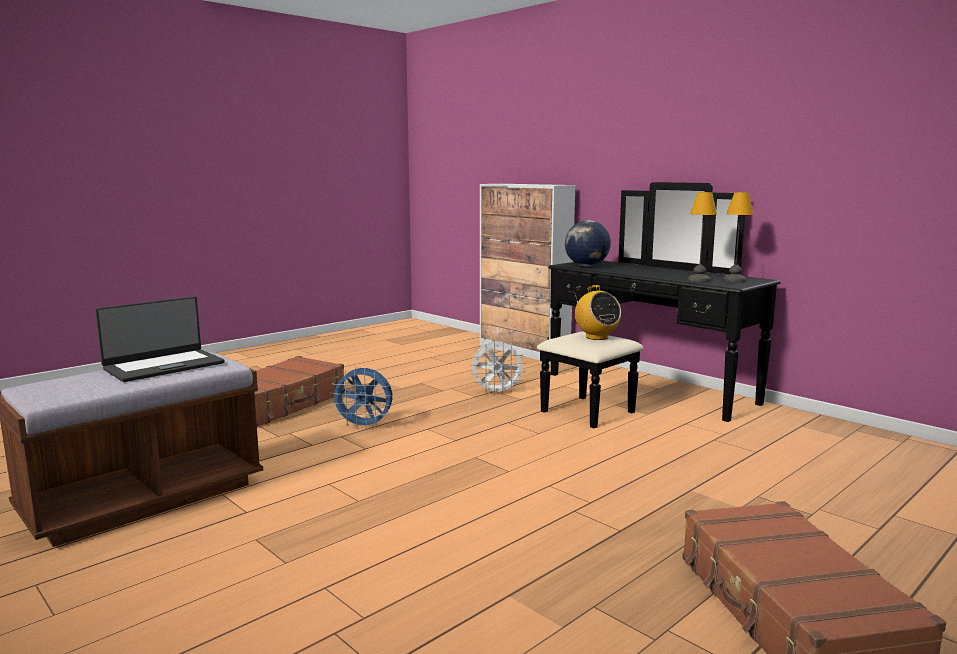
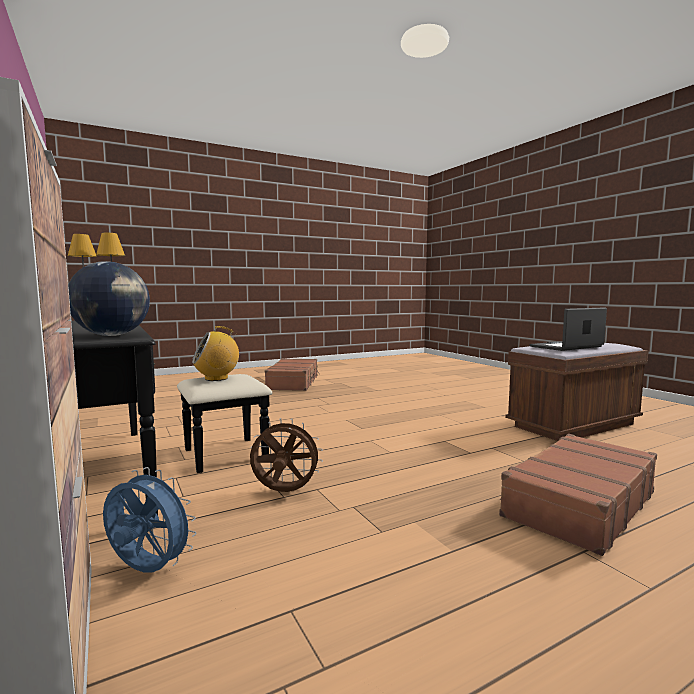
camera: 165 degrees left, 5 degrees down
blue fan [330,367,393,430] -> blue fan moved to [103,467,197,572]
white fan [471,341,526,395] -> brown fan [250,418,323,492]
radio [575,285,621,340] -> radio turned 105 degrees counterclockwise [192,326,239,381]

